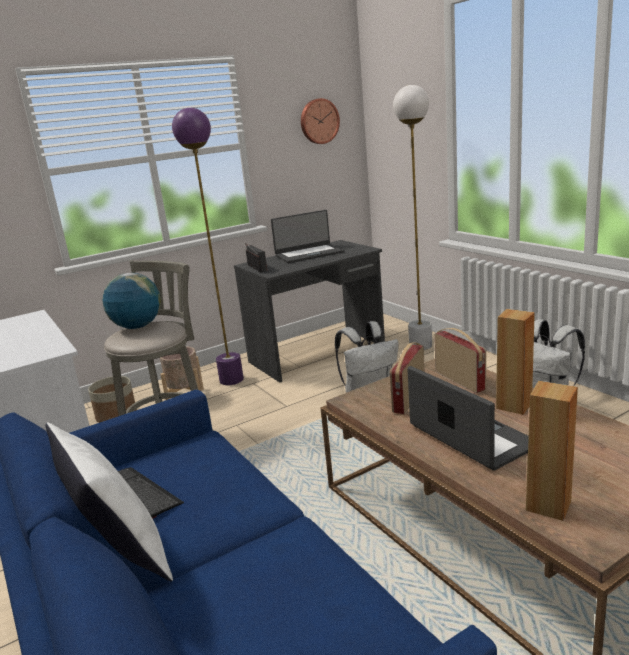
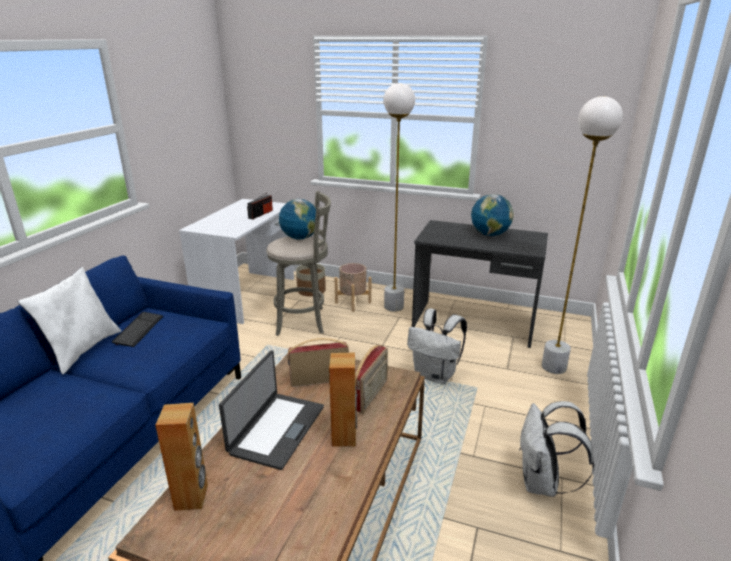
camera: 50 degrees right, 5 degrees up
purple floor lamp [172,108,244,385] -> white floor lamp [383,83,415,312]
radio [245,243,267,273] -> radio moved to [247,193,273,219]
laptop [271,210,344,263] -> globe [471,194,514,236]
wall clock [301,98,340,144] -> none

